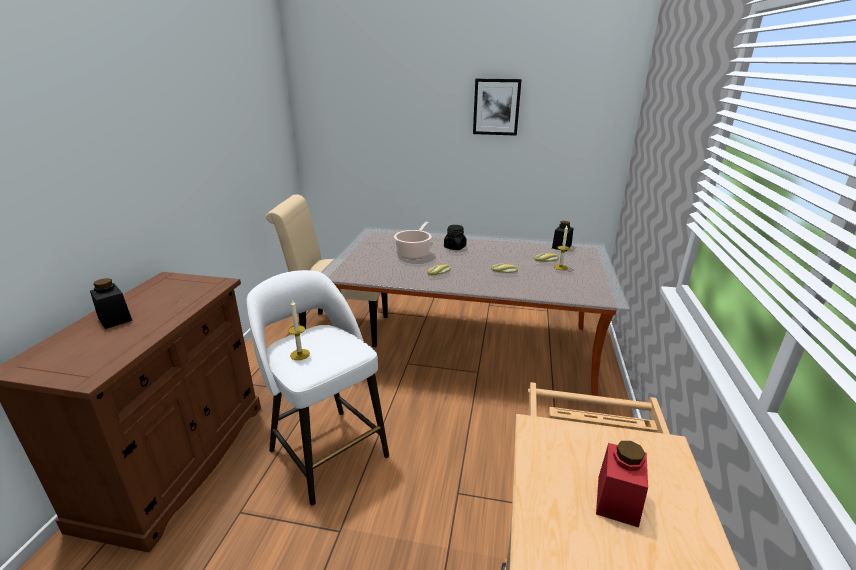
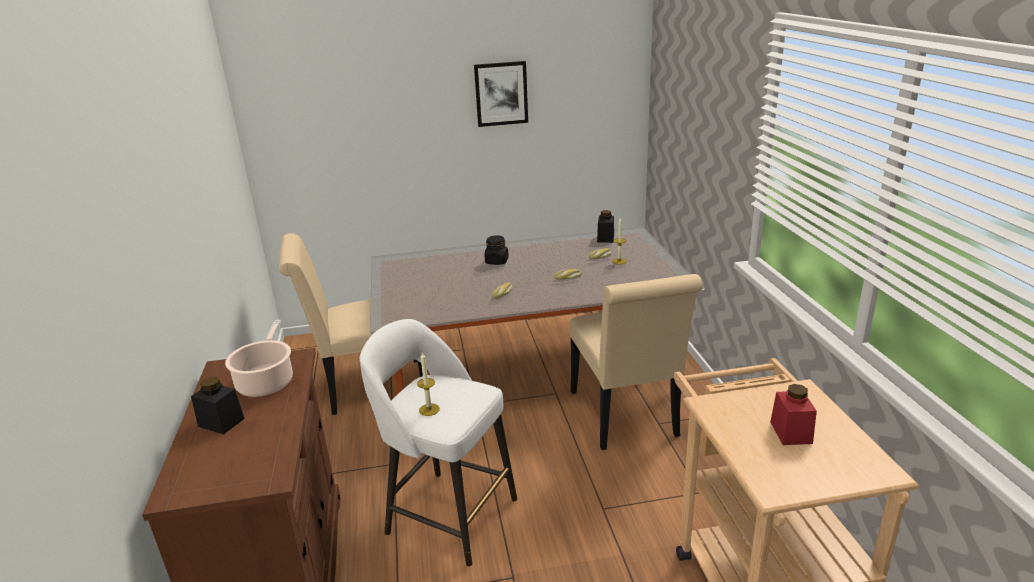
camera: 20 degrees left, 0 degrees up
cooking pot [394,222,432,260] -> cooking pot moved to [225,320,293,397]
none -> beige chair [569,274,703,450]

